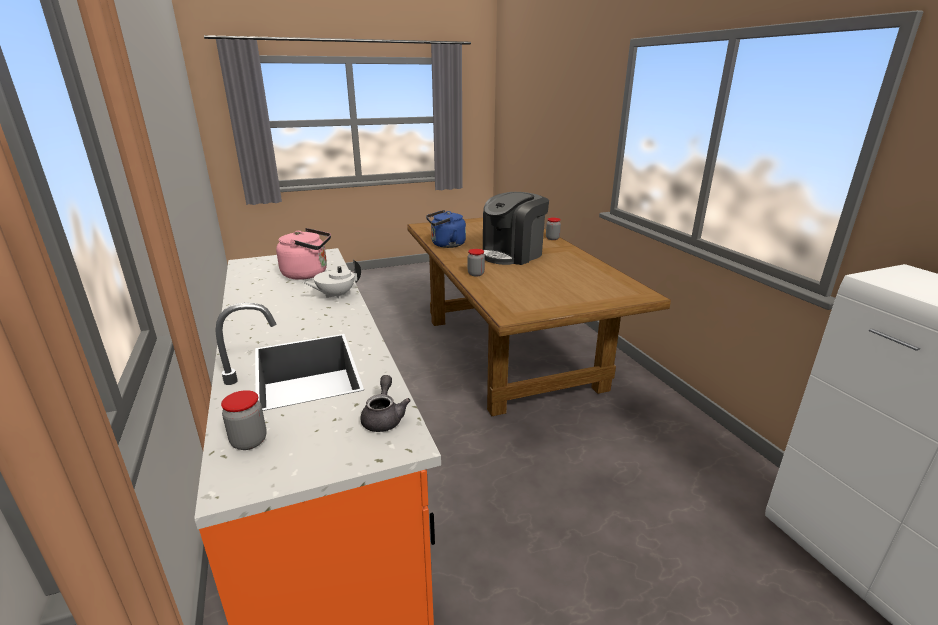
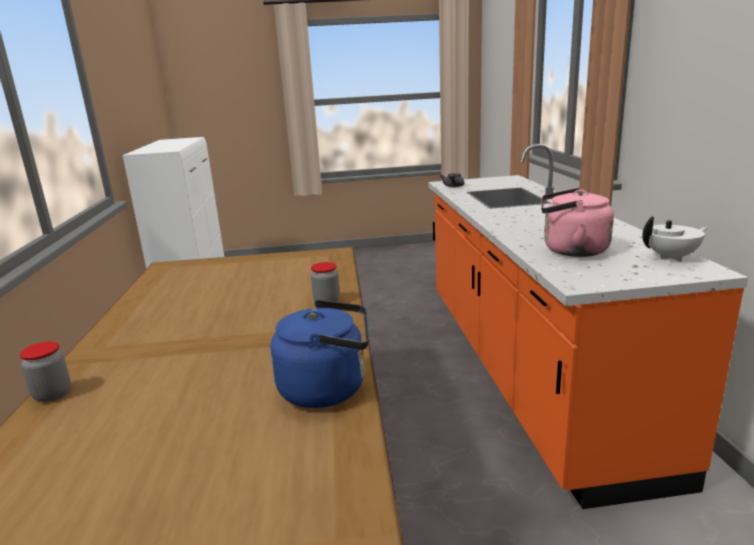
camera: 165 degrees left, 5 degrees down
jar [221,390,267,450] -> none
white teapot [303,260,361,299] -> white teapot moved to [642,216,708,262]
coffee machine [483,192,549,265] -> none

